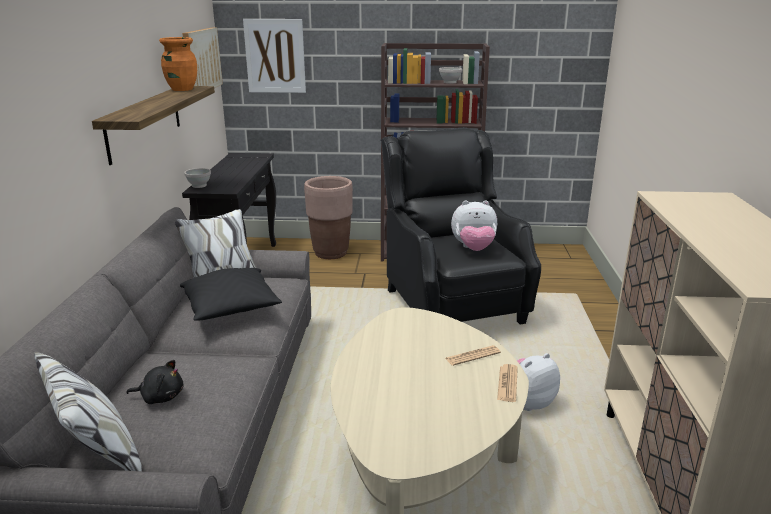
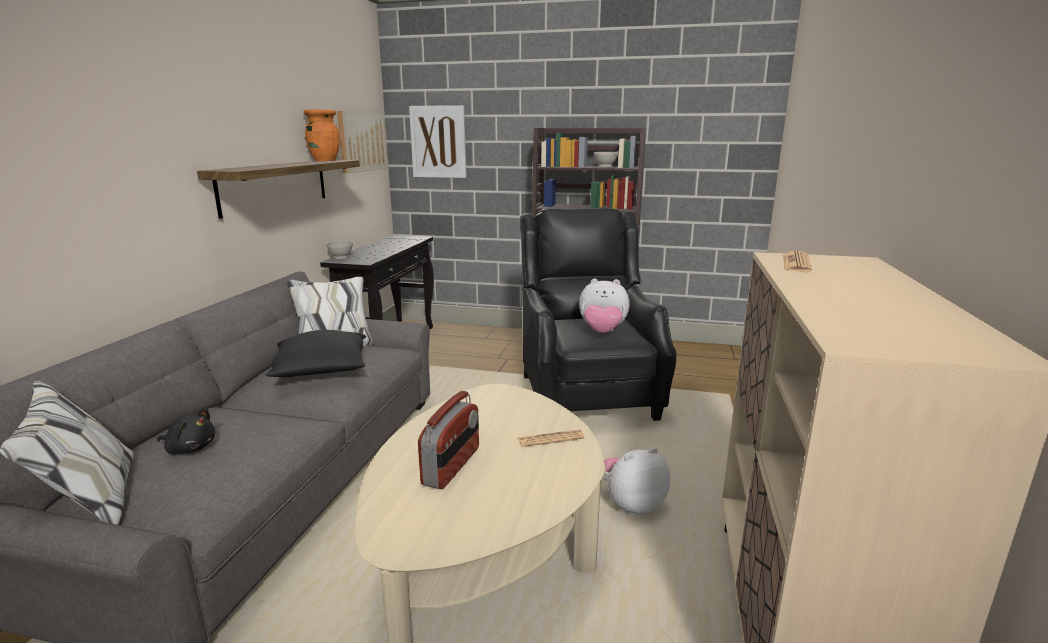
camera: 10 degrees right, 5 degrees down
brown planter [304,176,353,259] -> none
newspaper [497,364,518,402] -> newspaper moved to [783,251,812,272]
none -> radio [418,391,479,489]

